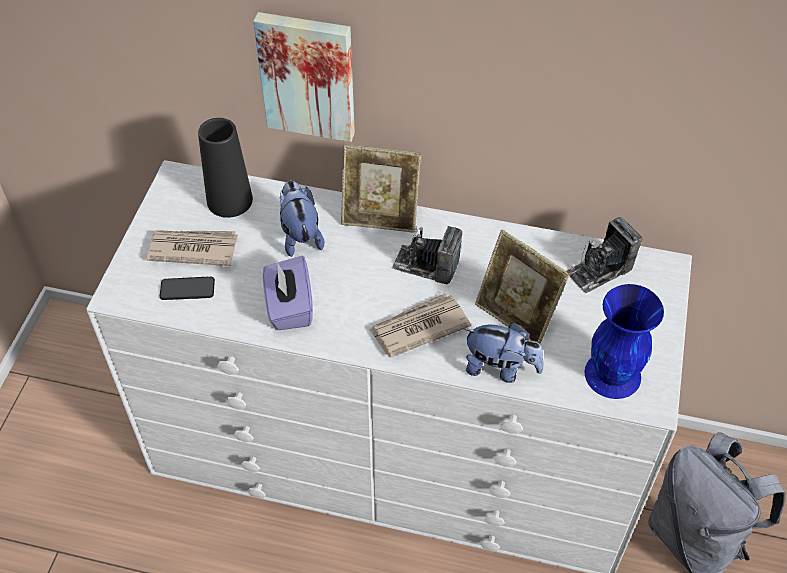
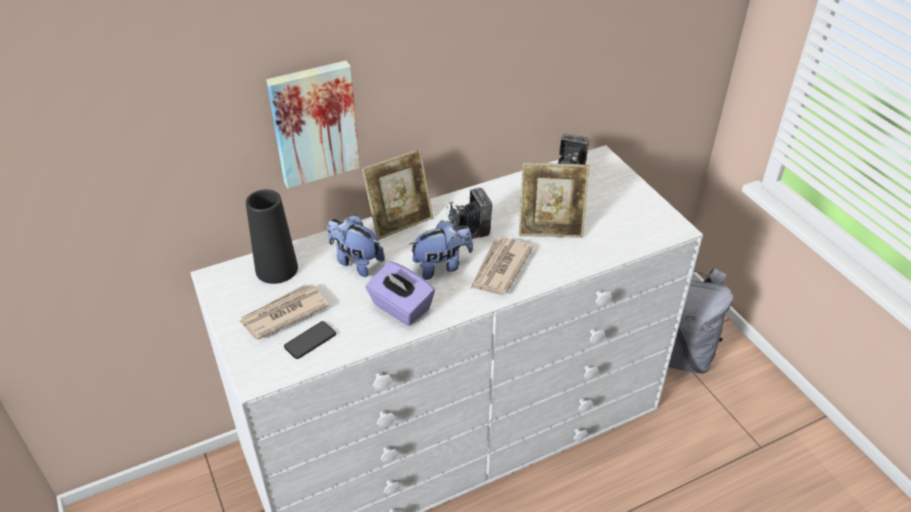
camera: 40 degrees left, 10 degrees down
plush toy [464,323,544,383] -> plush toy moved to [409,220,473,280]
blue vase [584,284,664,399] -> none

